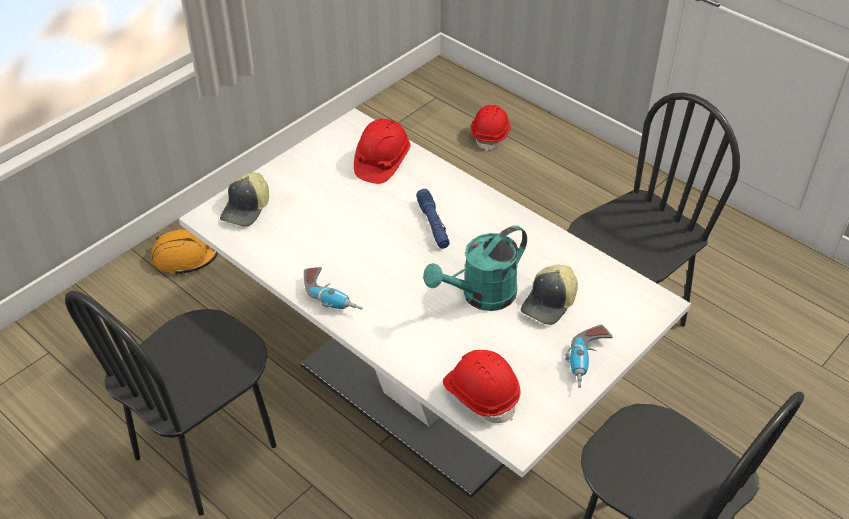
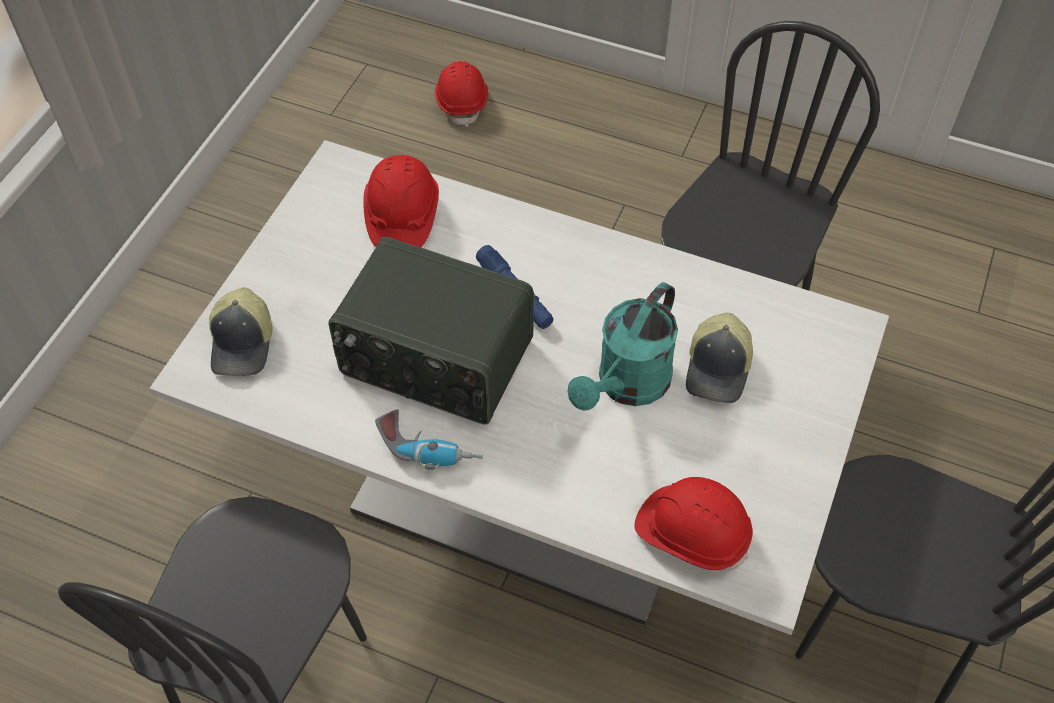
camera: 20 degrees left, 10 degrees up
orange hard hat [151,229,218,275] -> none
power drill [565,325,613,388] -> none
none -> radio [328,237,534,425]

